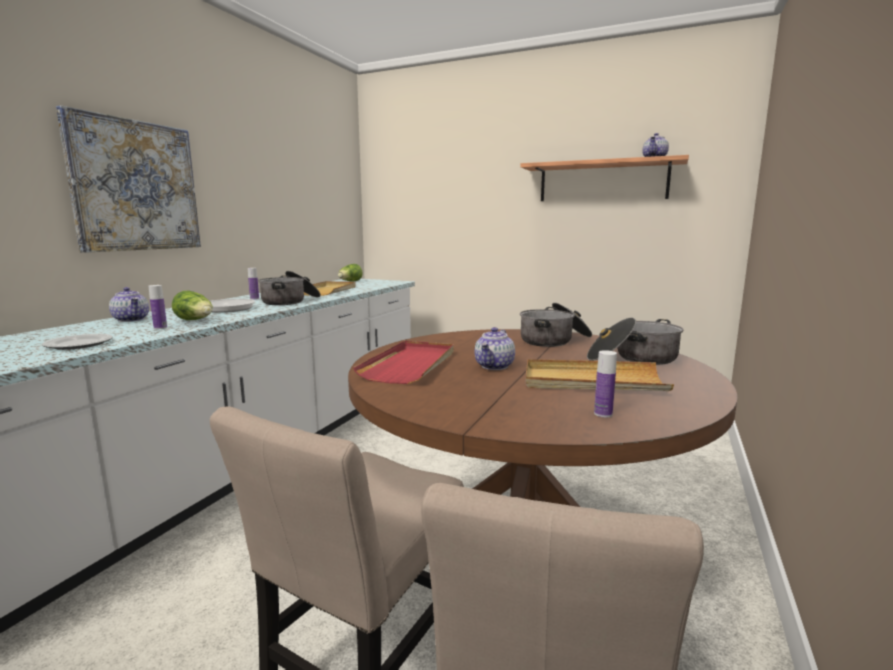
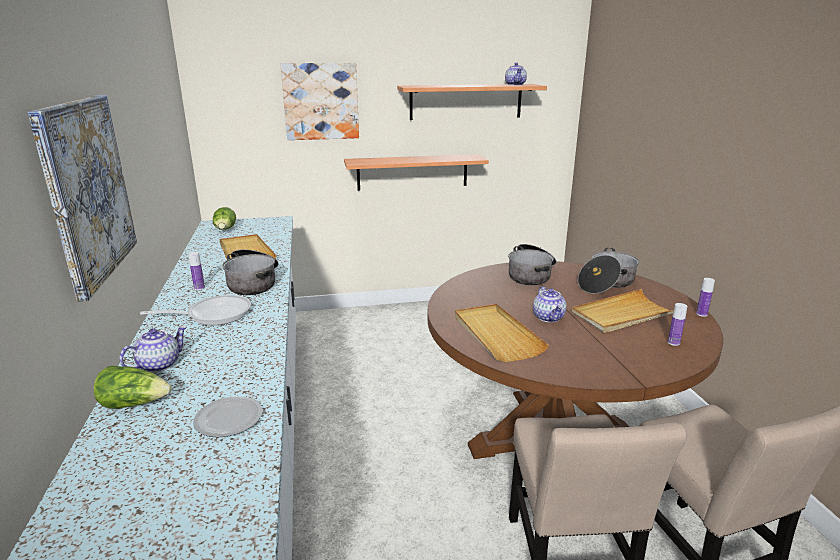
camera: 35 degrees left, 10 degrees up
teapot [109,287,149,322] -> teapot turned 60 degrees counterclockwise [119,326,187,372]
bottle [148,285,167,329] -> bottle moved to [696,278,715,317]
lettuce [172,291,213,320] -> lettuce moved to [94,366,171,409]
red tray [353,341,454,384] -> beige tray [455,304,549,362]
none -> picture [280,63,359,140]
none -> shelf [344,154,489,191]

